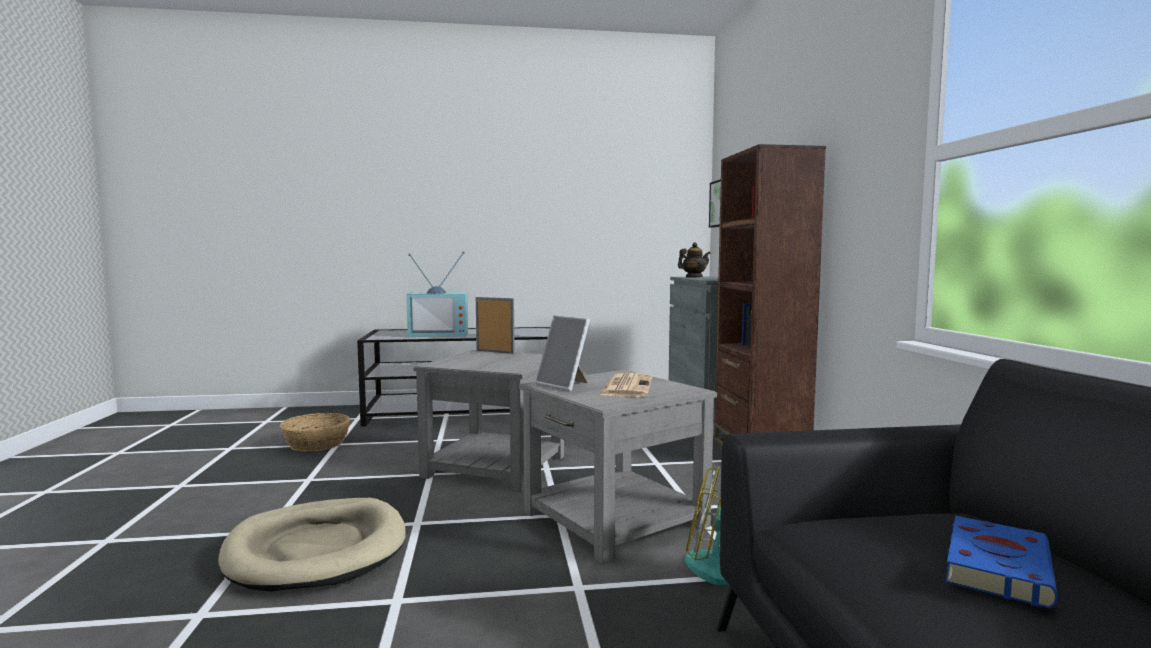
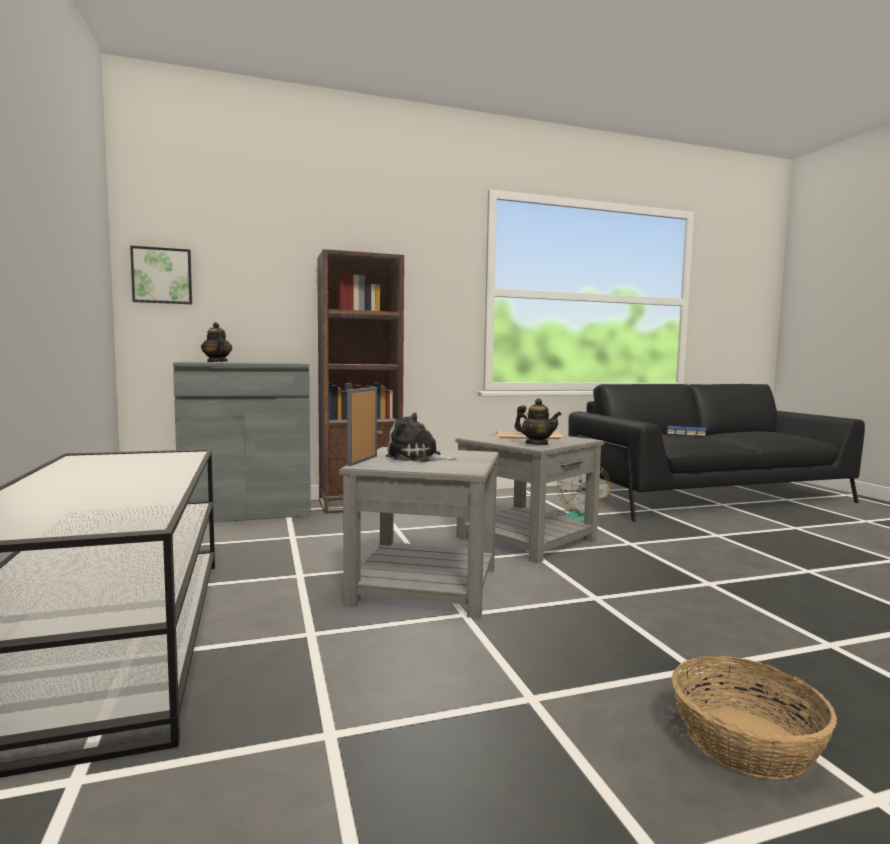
camera: 100 degrees left, 0 degrees up
beige dog bed [218,498,406,592] -> none
basket [280,413,350,452] -> basket moved to [672,656,837,780]
television [406,251,468,337] -> none
picture frame [536,315,590,391] -> teapot [515,398,561,445]
none -> plush toy [386,413,457,462]

